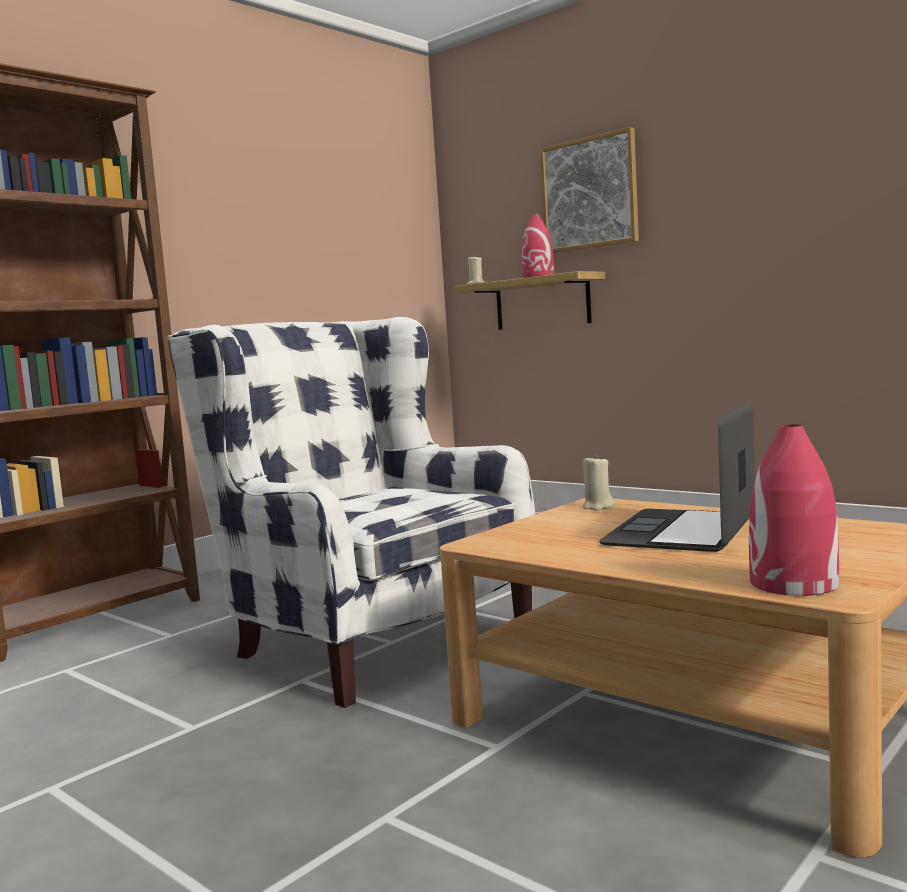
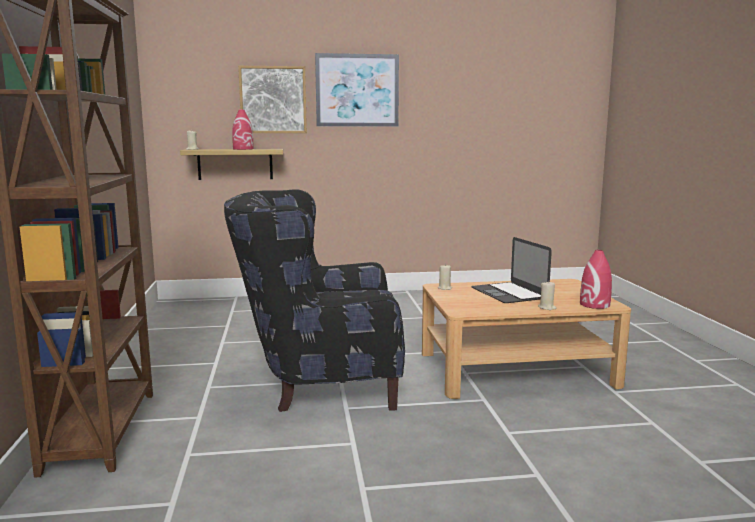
camera: 50 degrees left, 5 degrees up
white armchair [168,317,535,708] -> black armchair [224,189,405,412]
none -> picture [315,53,399,127]
none -> beige candle [538,280,556,310]

